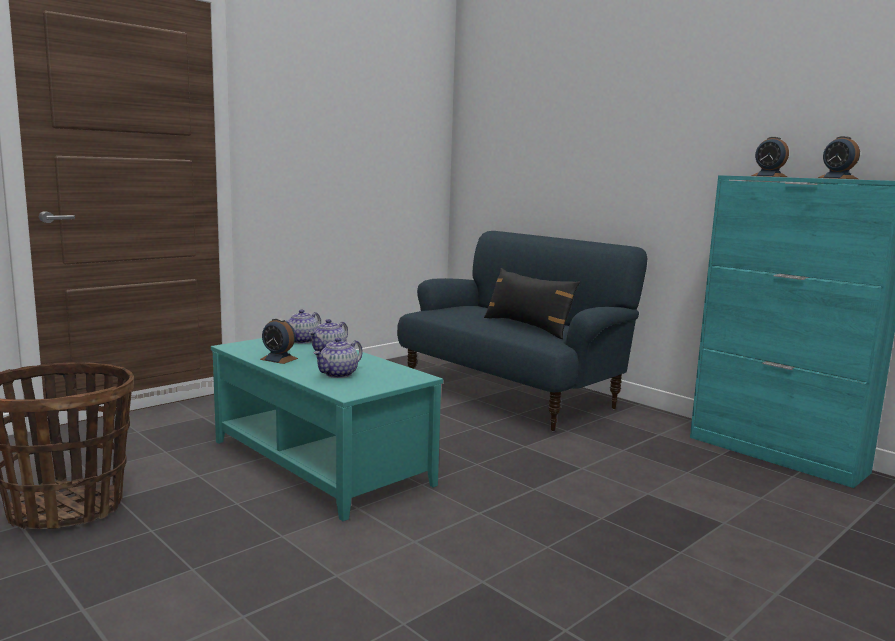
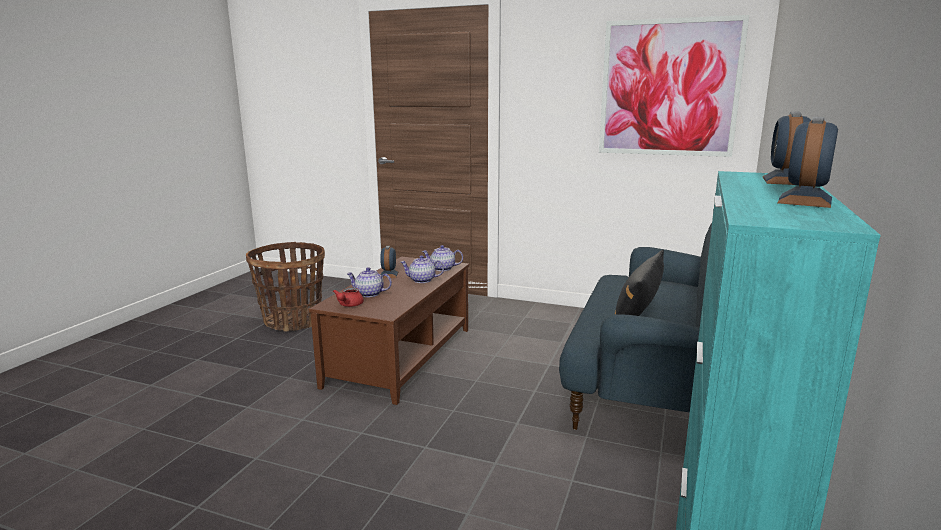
camera: 65 degrees right, 5 degrees up
turquoise coffee table [211,338,443,521] -> brown coffee table [309,257,469,405]
none -> red teapot [333,288,364,307]
none -> picture [599,15,749,157]

